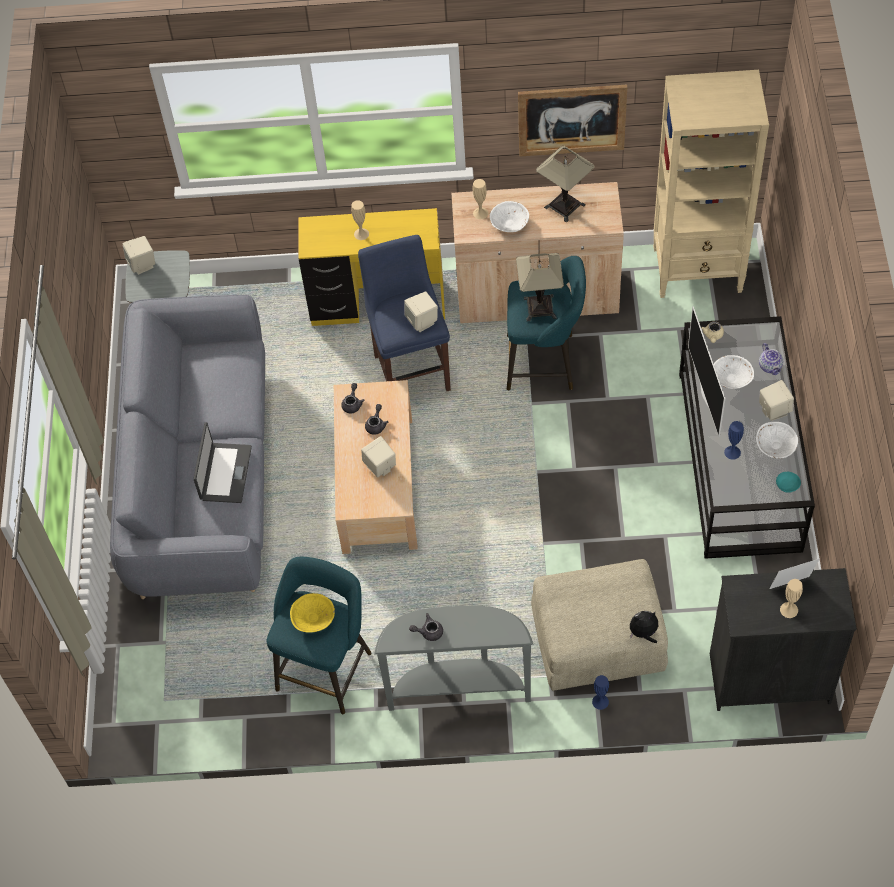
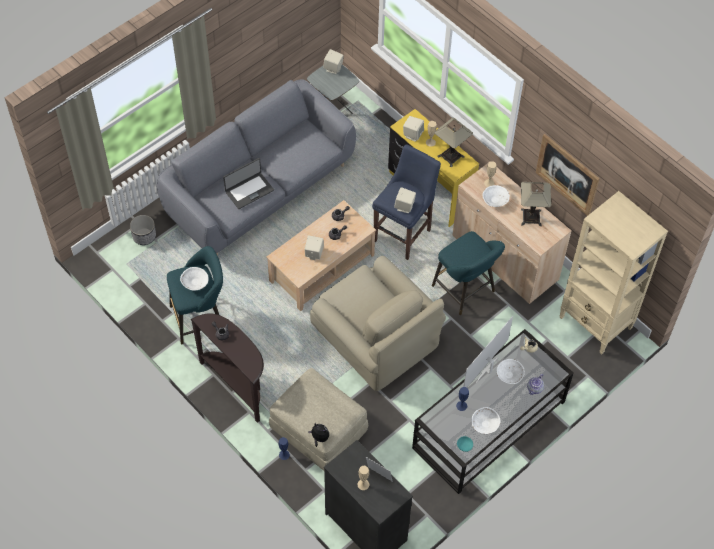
camera: 45 degrees right, 0 degrees up
yellow bowl [290,593,335,633] -> white bowl [180,267,209,291]
grey console table [374,606,534,711] -> brown console table [191,313,264,423]
table lamp [516,253,564,321] -> table lamp moved to [435,118,473,168]
beige speaker [759,380,794,421] -> beige speaker moved to [403,116,424,142]
none -> planter [130,215,156,245]
none -> beige armchair [310,256,446,391]

